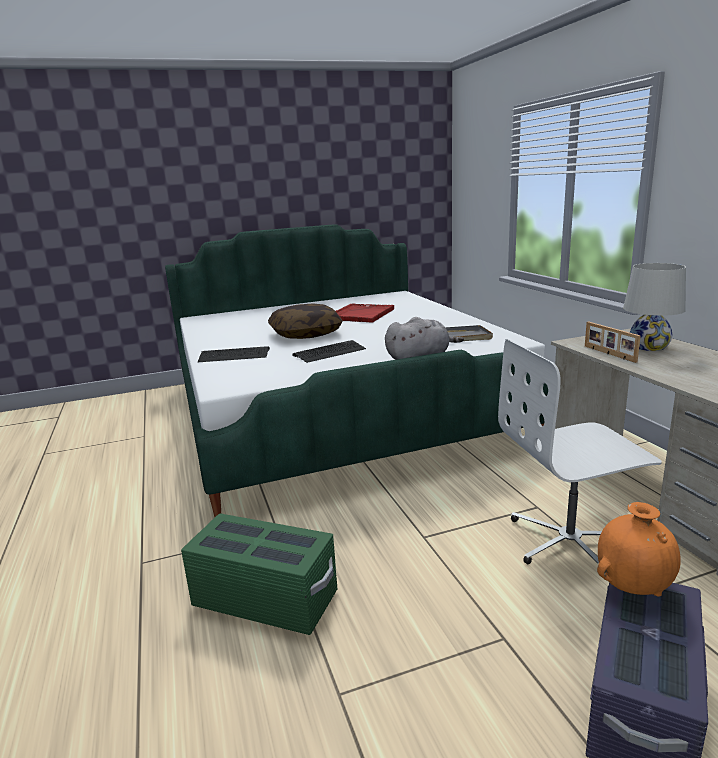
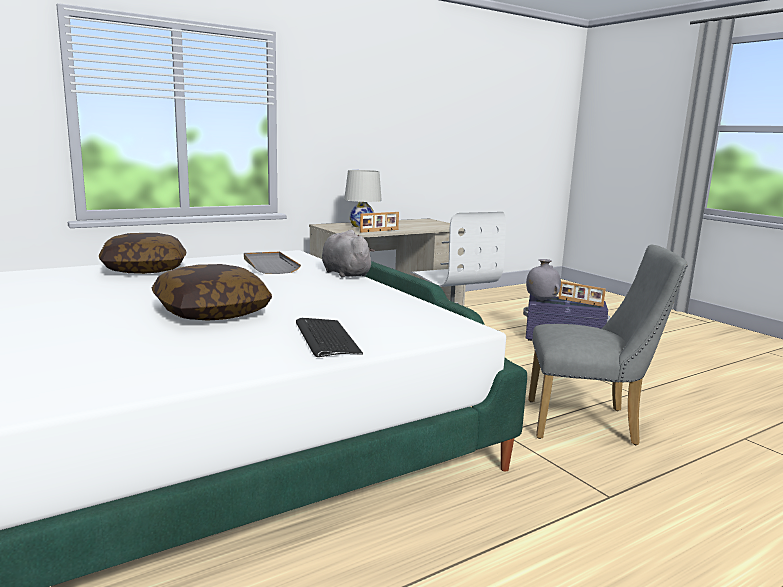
camera: 105 degrees left, 5 degrees down
green storage box [181,513,337,635] -> grey chair [528,245,687,445]
keyboard [292,340,366,363] -> none
red tray [336,304,394,323] -> none
orange vase [597,502,681,597] -> grey vase [526,259,561,301]
none -> pillow [99,233,186,274]
none -> picture frame [558,281,606,307]

